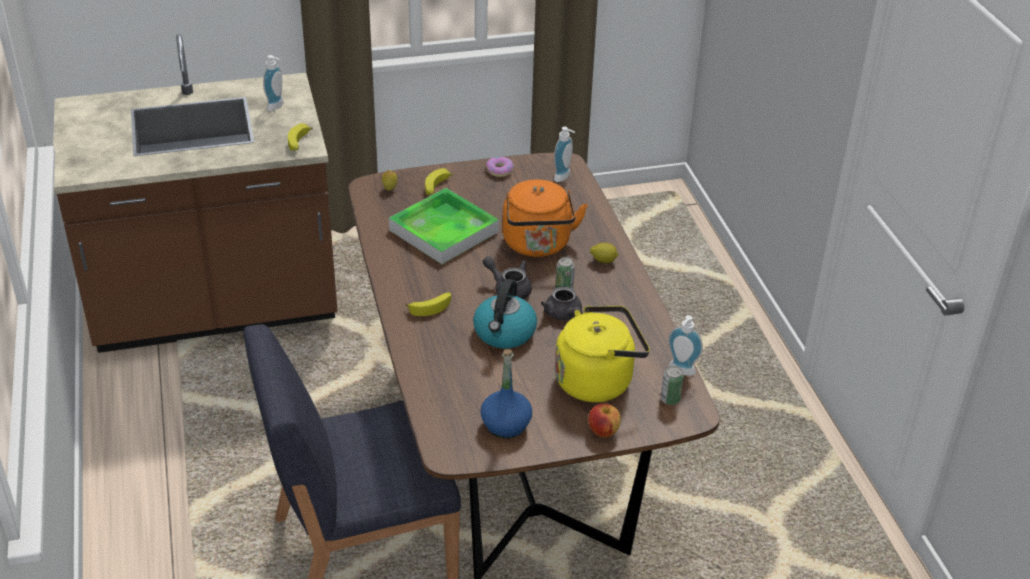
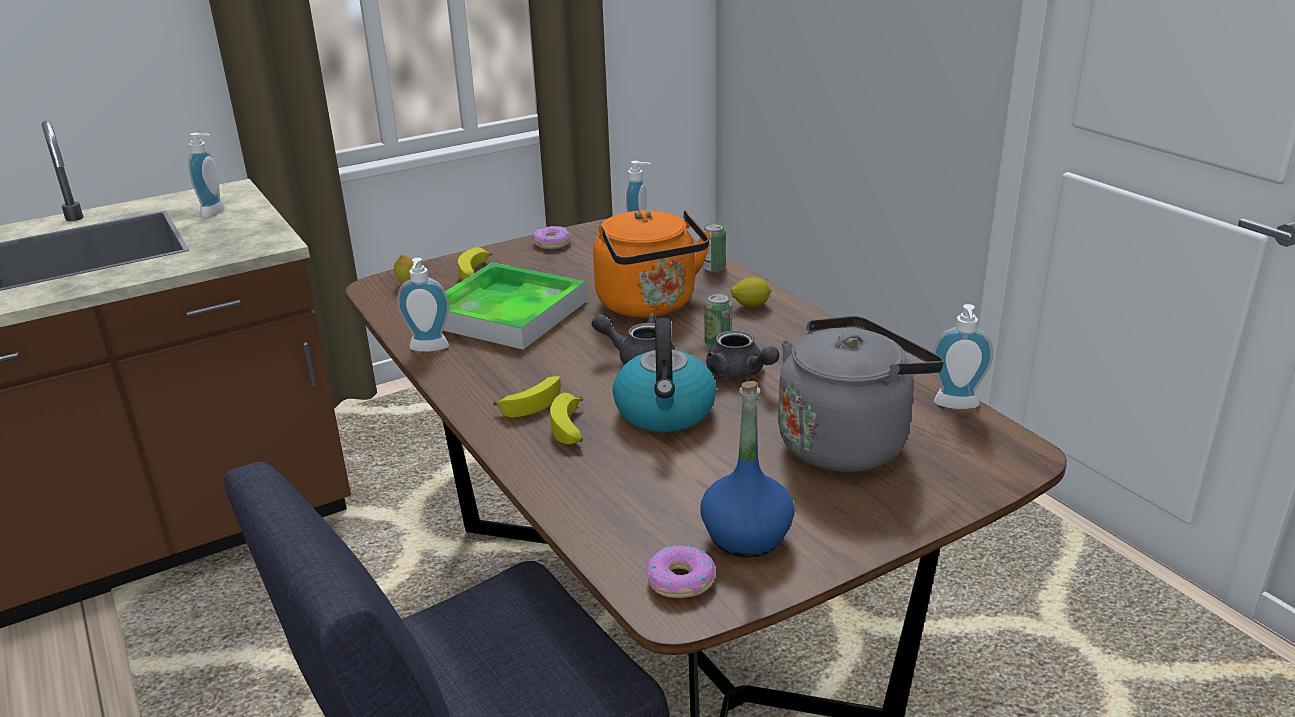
camera: 15 degrees left, 10 degrees down
banana [288,123,313,151] -> banana moved to [550,393,583,444]
yellow kettle [555,306,650,402] -> grey kettle [778,316,944,472]
apple [588,403,621,437] -> none
can [661,366,684,405] -> can moved to [702,223,726,272]
none -> soap dispenser [397,258,450,352]
none -> donut [646,545,716,598]

